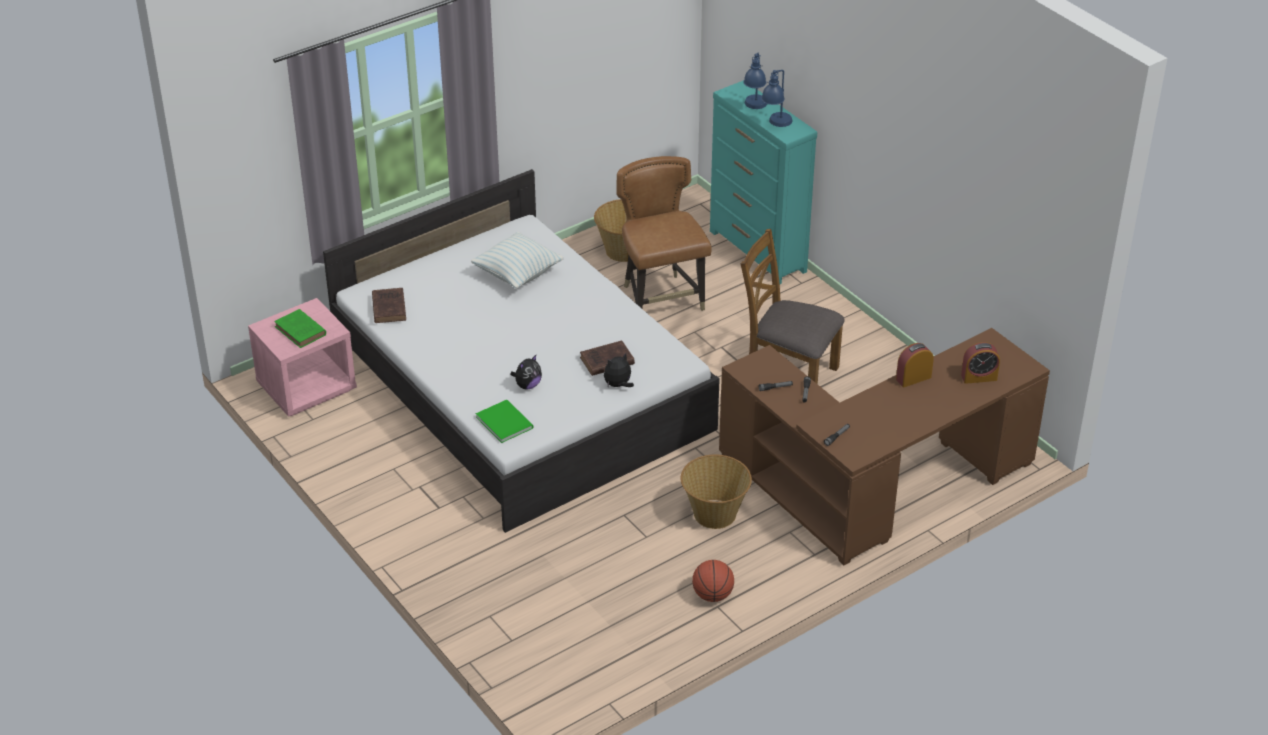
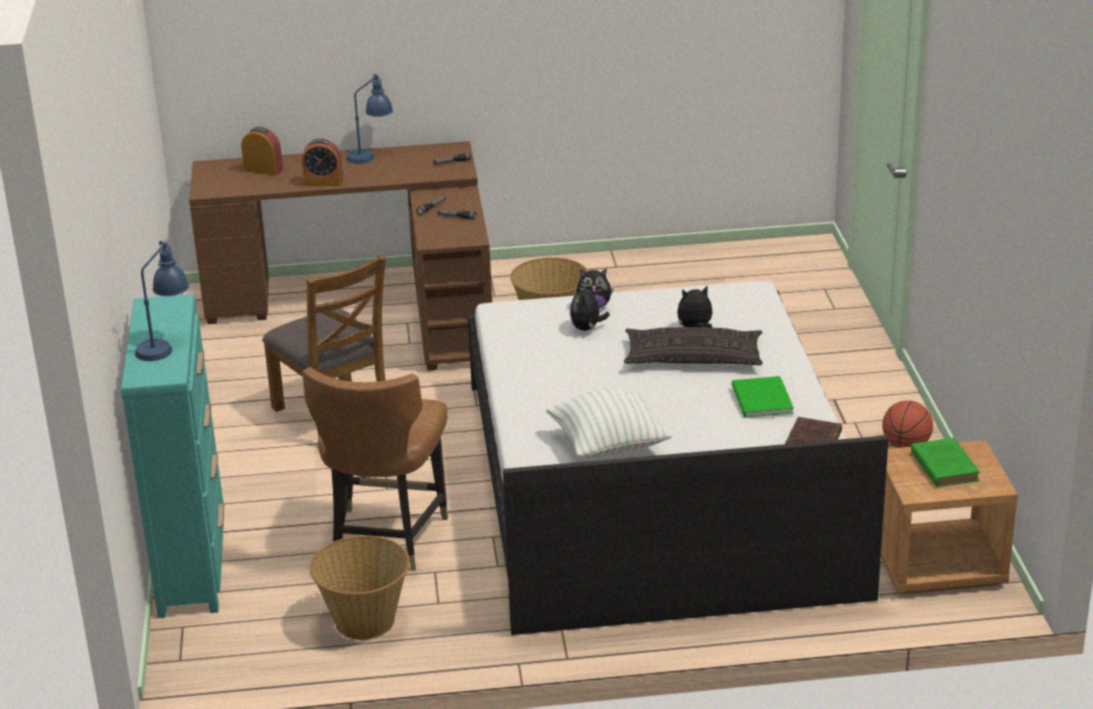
camera: 150 degrees left, 10 degrees down
pink nightstand [248,298,357,417] -> brown nightstand [881,440,1018,594]
green book [476,400,534,443] -> green book moved to [732,376,794,418]
brown book [580,341,635,376] -> plush toy [570,283,610,331]
basketball [692,560,734,602] -> basketball moved to [882,400,933,448]
blue table lamp [761,70,792,127] -> blue table lamp moved to [346,74,393,164]
none -> pillow [624,327,763,365]

